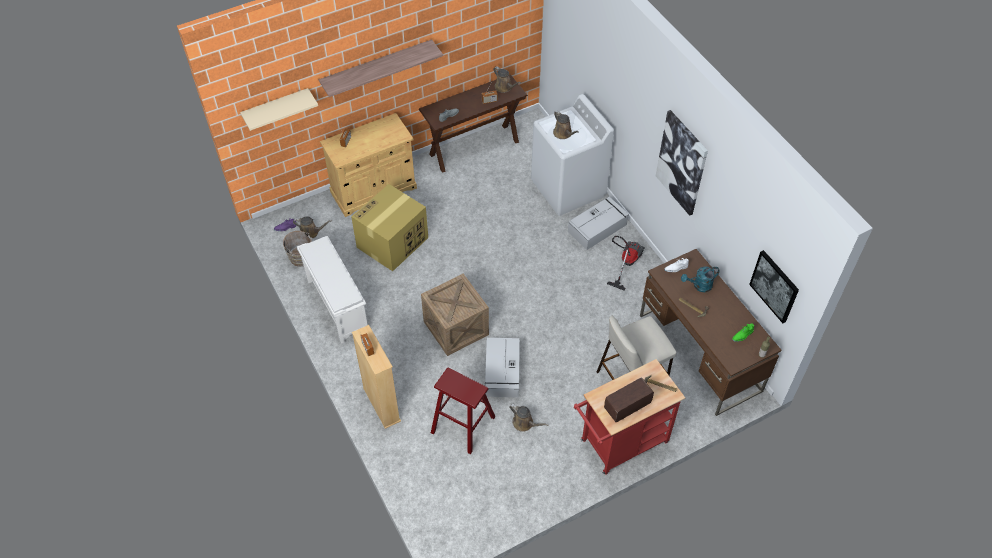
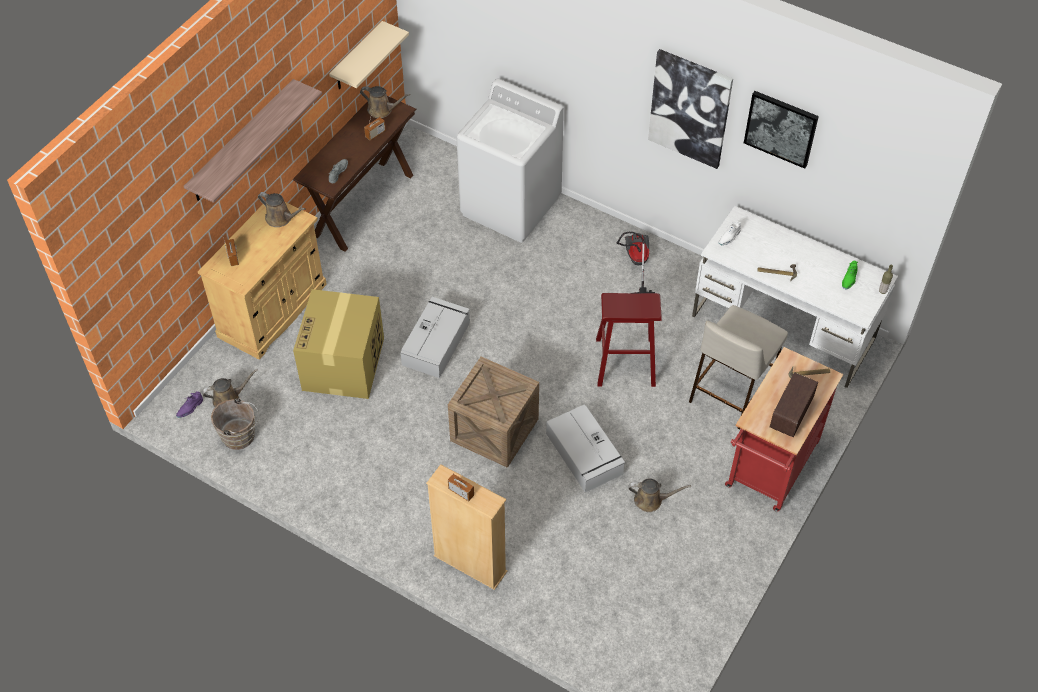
camera: 30 degrees left, 0 degrees up
beige shelf [240,88,318,131] -> beige shelf moved to [329,21,409,89]
white shoe rack [297,236,368,344] -> none
red stool [431,368,495,454] -> red stool moved to [596,293,662,387]
brown watering can [553,111,579,139] -> brown watering can moved to [258,192,306,227]
grey storage box [568,197,629,250] -> grey storage box moved to [400,297,470,378]
brown desk [640,249,781,416] -> white desk [692,206,898,388]
turquoise watering can [681,267,720,292] -> none
picture [749,250,799,323] -> picture moved to [744,91,819,169]

